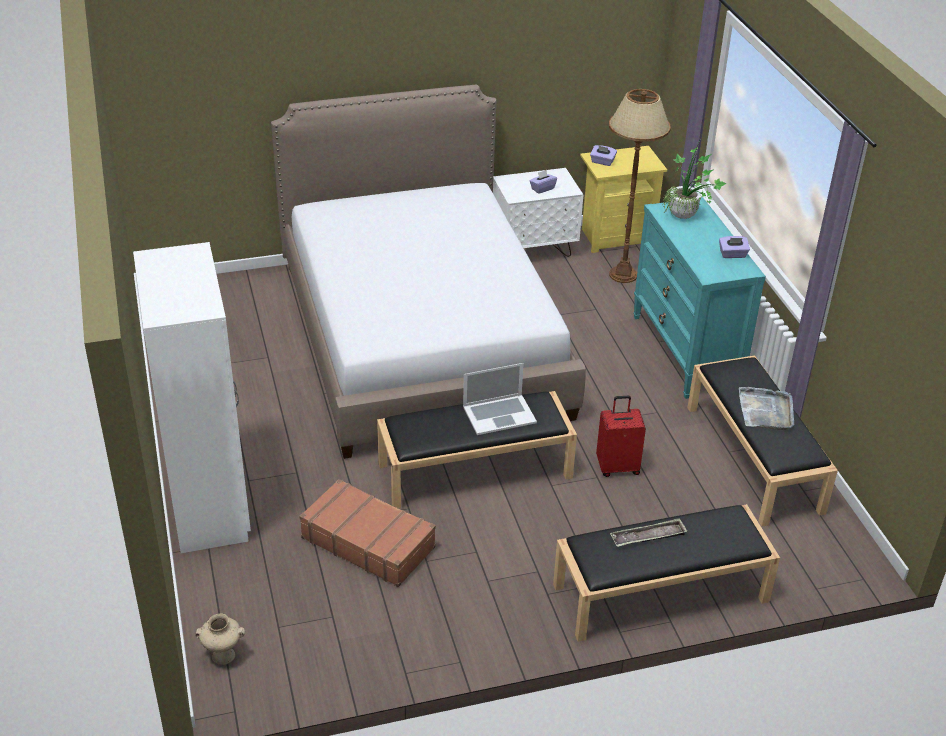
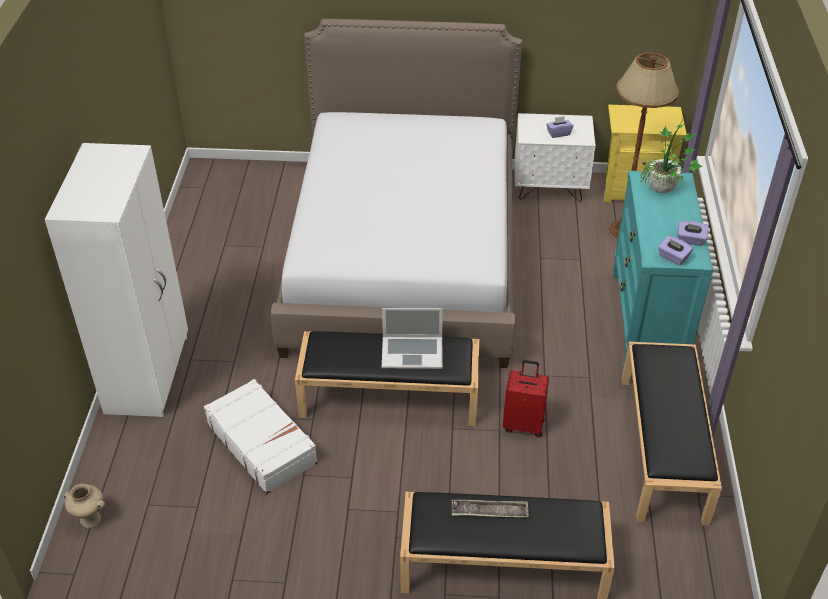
camera: 20 degrees right, 5 degrees up
brown suitcase [299,479,436,587] -> white suitcase [204,379,318,494]
purple tissue box [590,145,617,166] -> purple tissue box moved to [658,236,693,265]
grey tray [739,387,794,430] -> none

